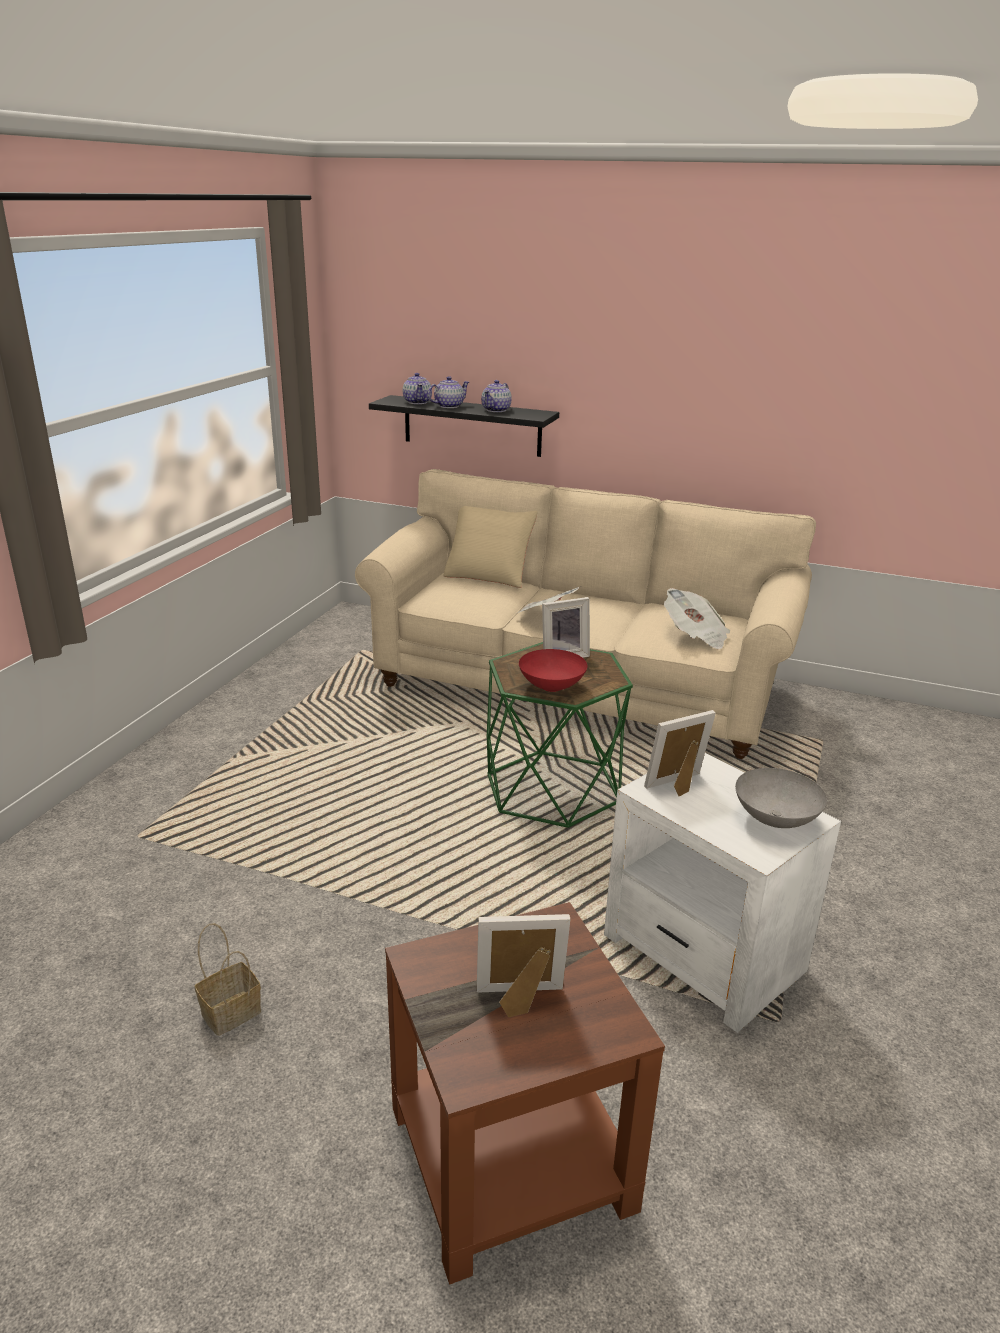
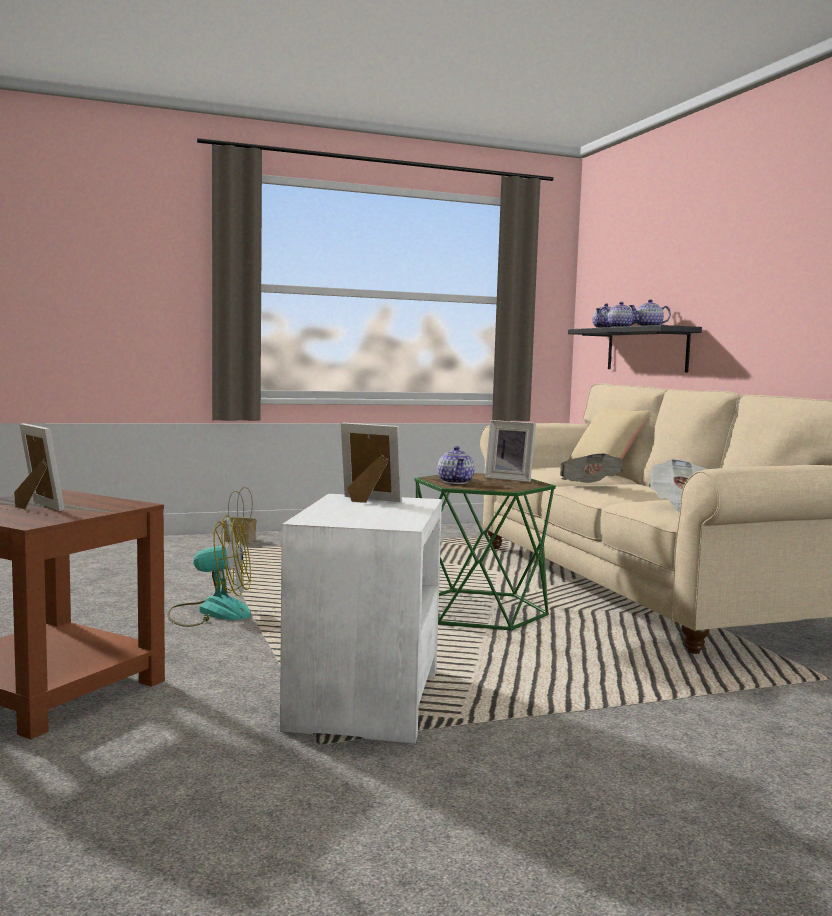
camera: 50 degrees right, 20 degrees down
basket [195,923,261,1036] -> basket moved to [223,487,257,543]
red bowl [519,649,587,692] -> teapot [438,446,475,484]
grey bowl [735,768,827,828] -> none
none -> fan [167,515,251,627]

